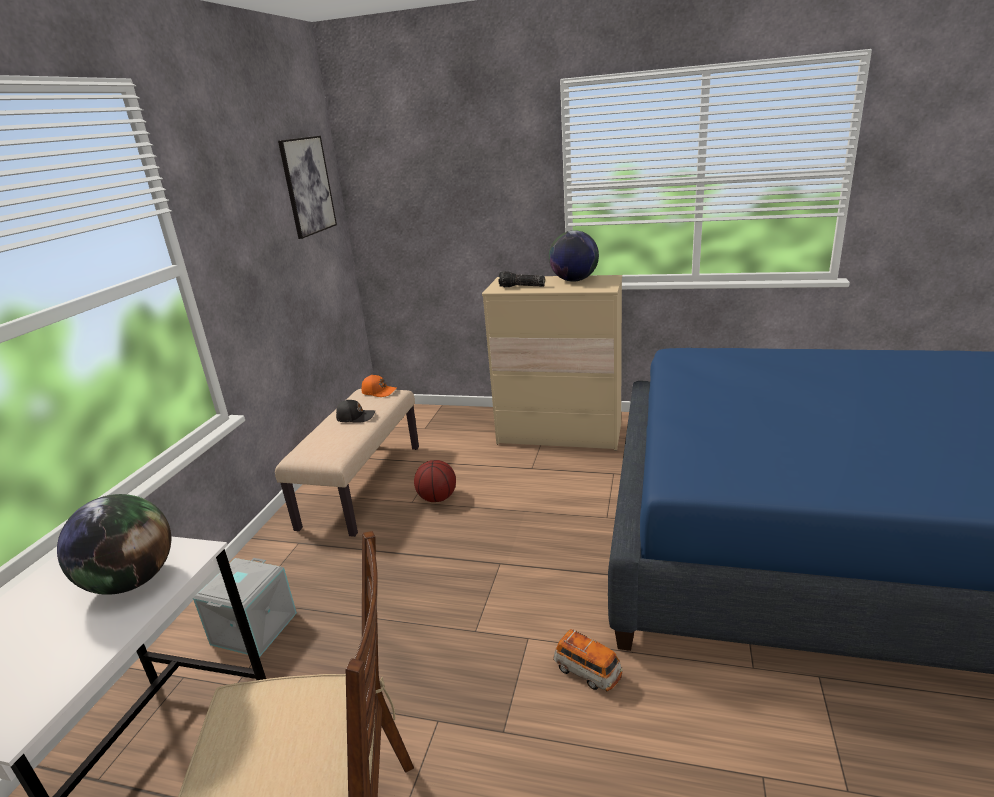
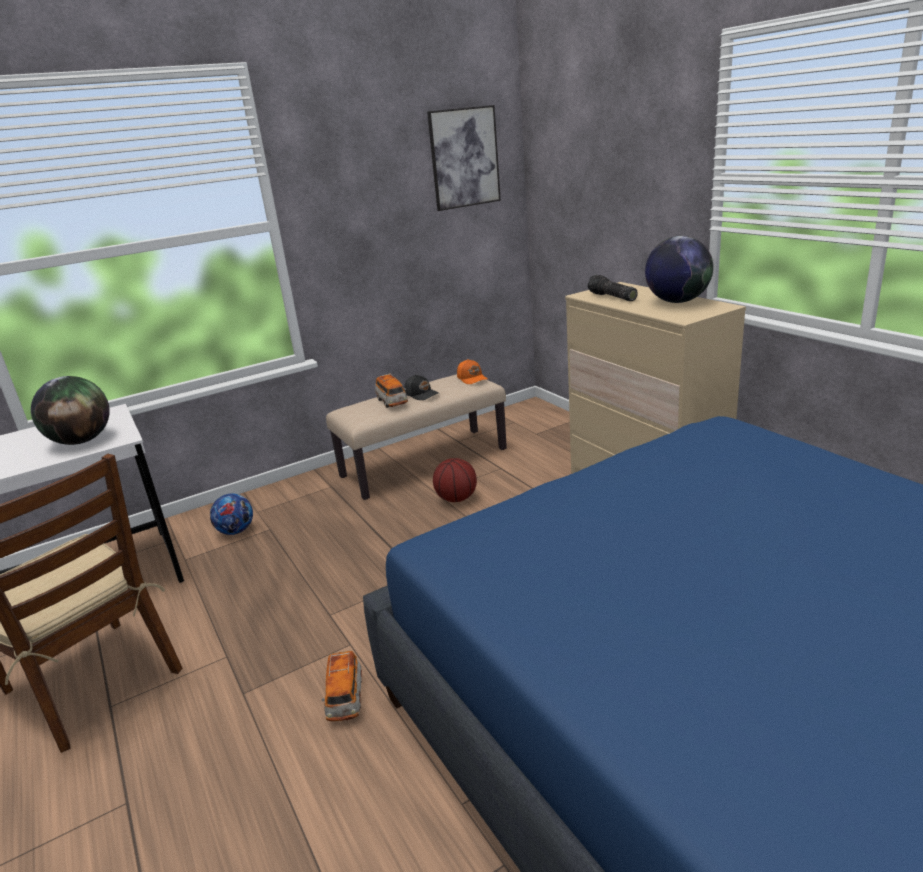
camera: 45 degrees right, 0 degrees up
grey storage box [193,558,297,658] -> football [210,494,253,535]
none -> toy car [375,374,408,408]

